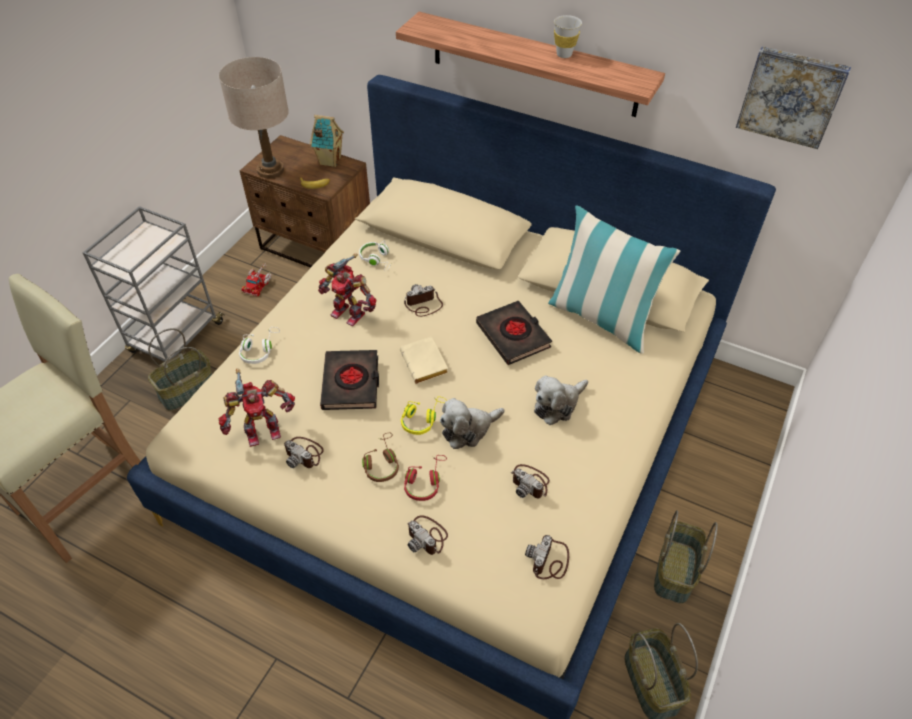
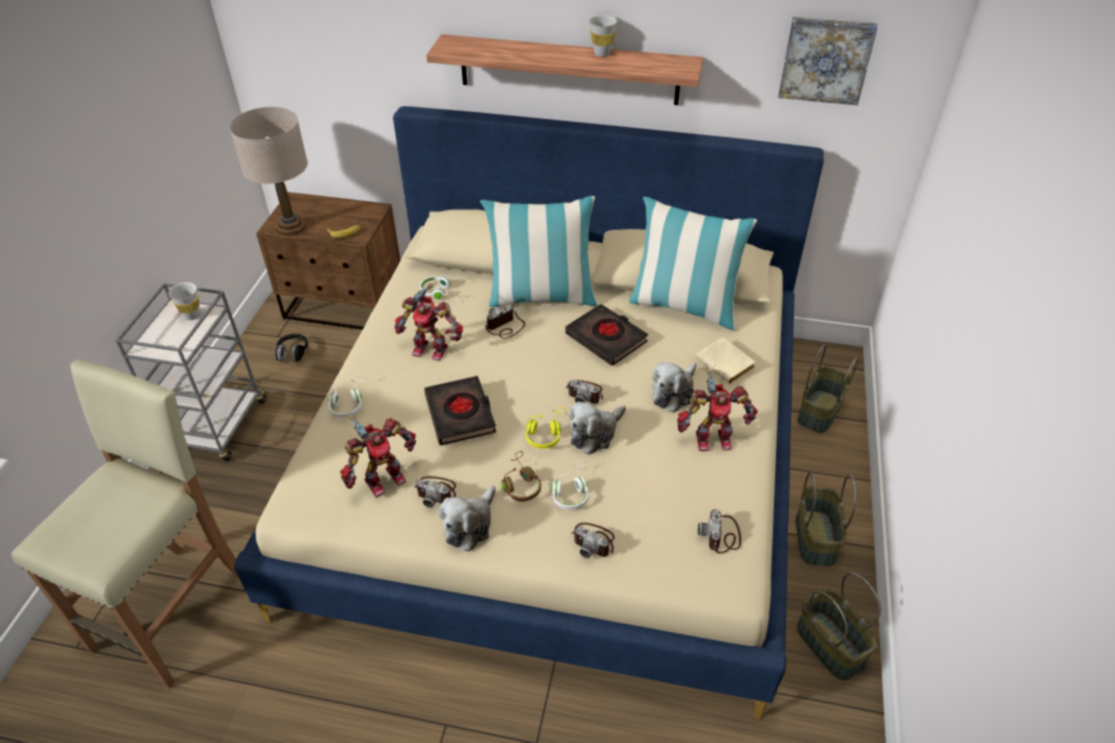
camera: 15 degrees left, 5 degrees down
basket [148,328,212,411] -> basket moved to [797,344,859,433]
toy truck [242,263,273,296] -> black headphones [275,334,308,363]
toy house [310,115,344,167] -> none
beige book [400,336,448,384] -> beige book moved to [696,337,756,384]
red headphones [404,455,447,501] -> white headphones [551,460,589,510]
camera [510,464,550,498] -> camera moved to [565,380,603,404]
none -> white cup [169,282,200,320]
none -> plush toy [439,486,496,552]
none -> pillow [480,196,599,307]
none -> toy robot [677,369,758,451]

